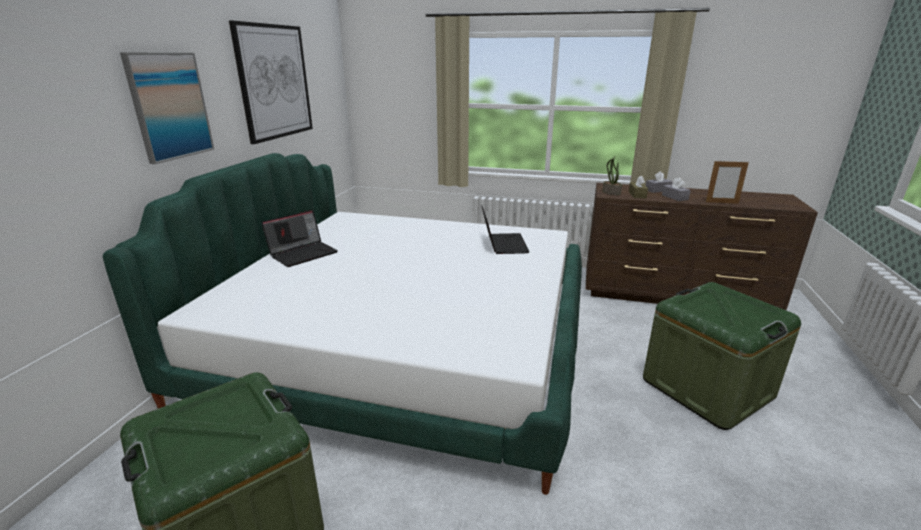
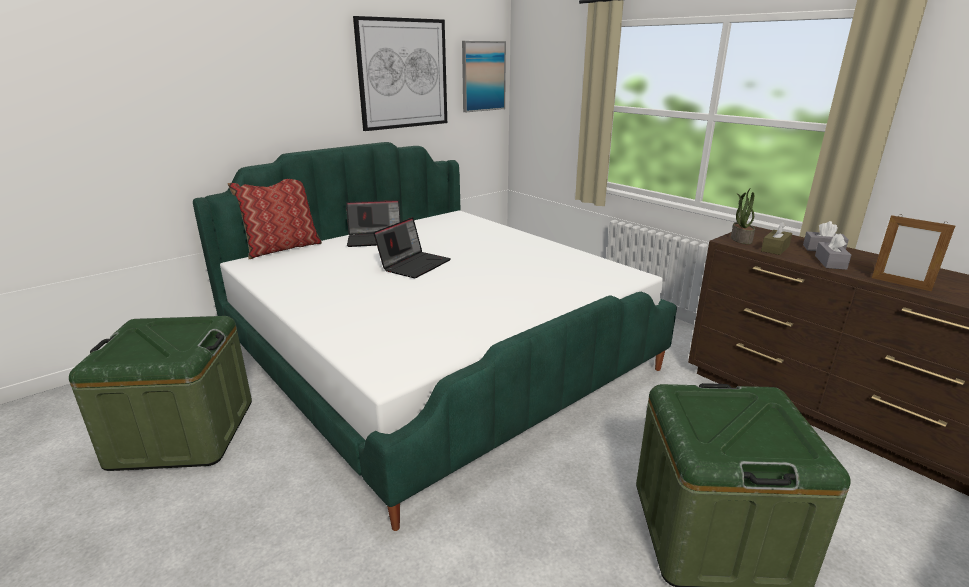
camera: 35 degrees right, 0 degrees up
picture [120,52,215,164] -> picture moved to [462,41,506,112]
laptop [481,205,529,254] -> laptop moved to [374,217,451,278]
none -> pillow [227,179,322,259]

